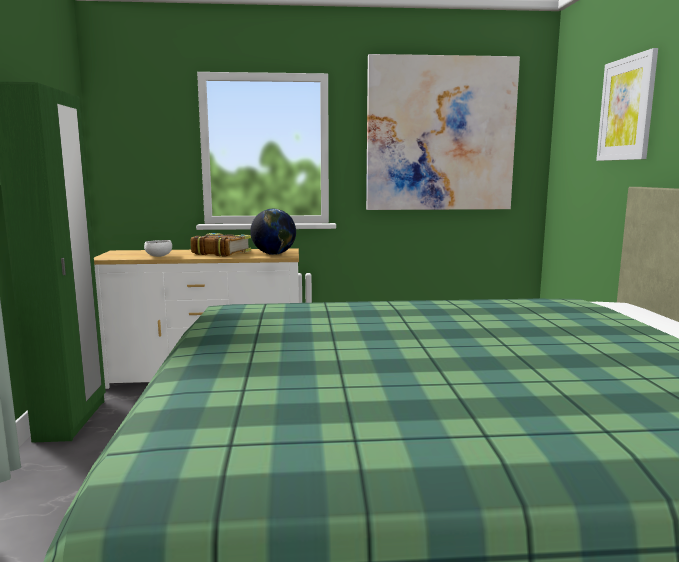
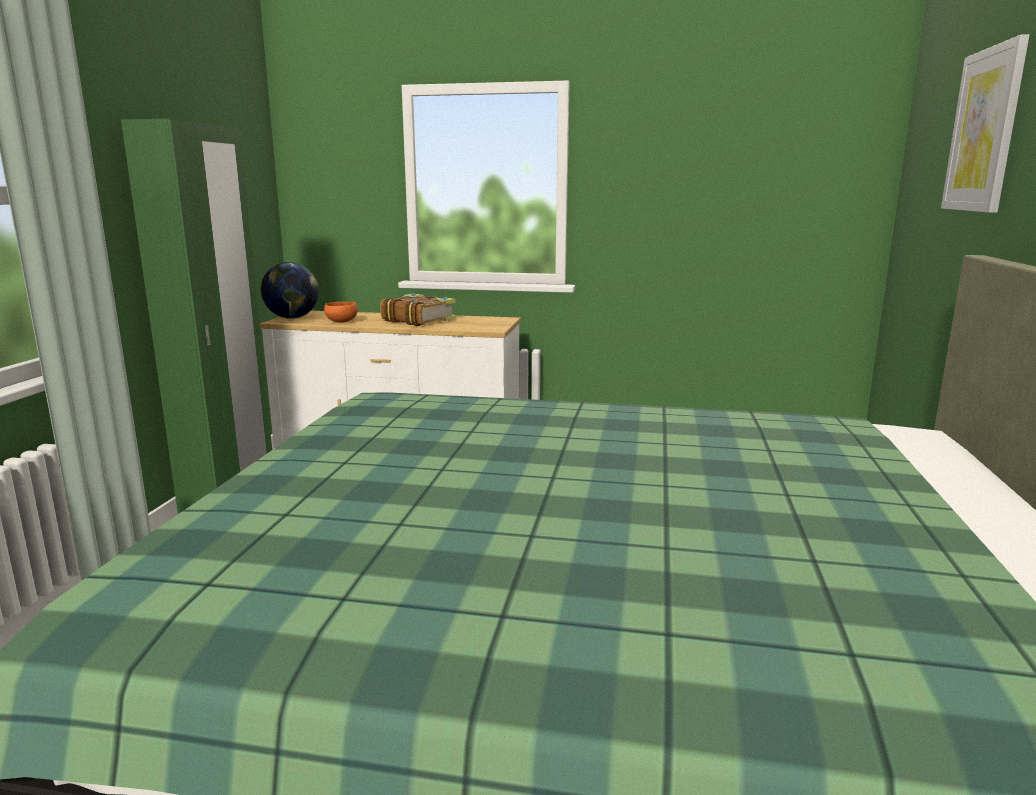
camera: 15 degrees right, 5 degrees up
white bowl [144,240,172,257] -> orange bowl [324,302,358,323]
globe [250,209,296,255] -> globe moved to [261,262,319,319]
picture [366,54,520,210] -> none

